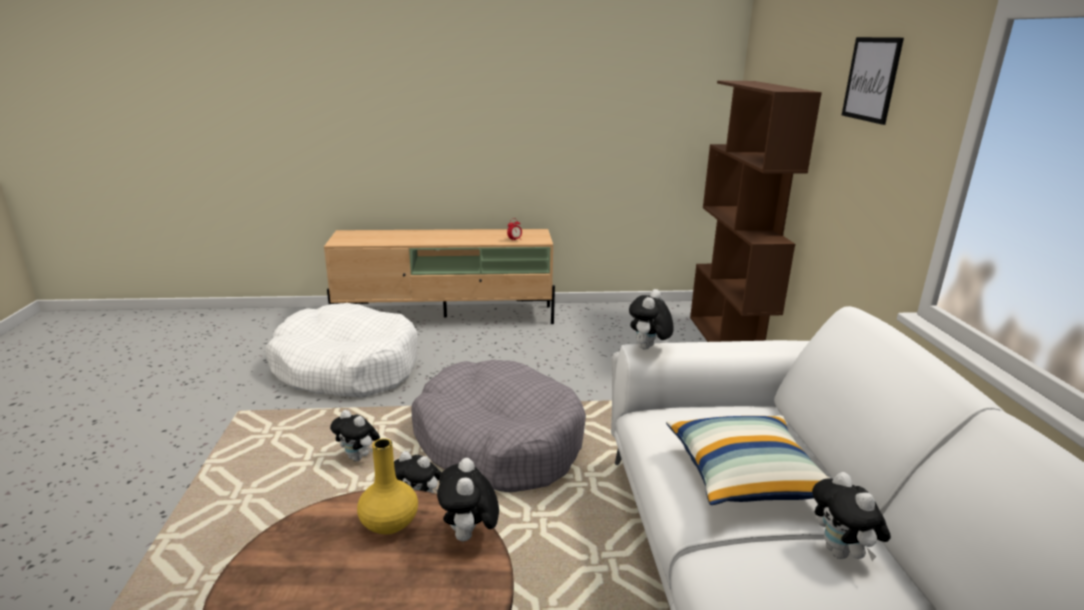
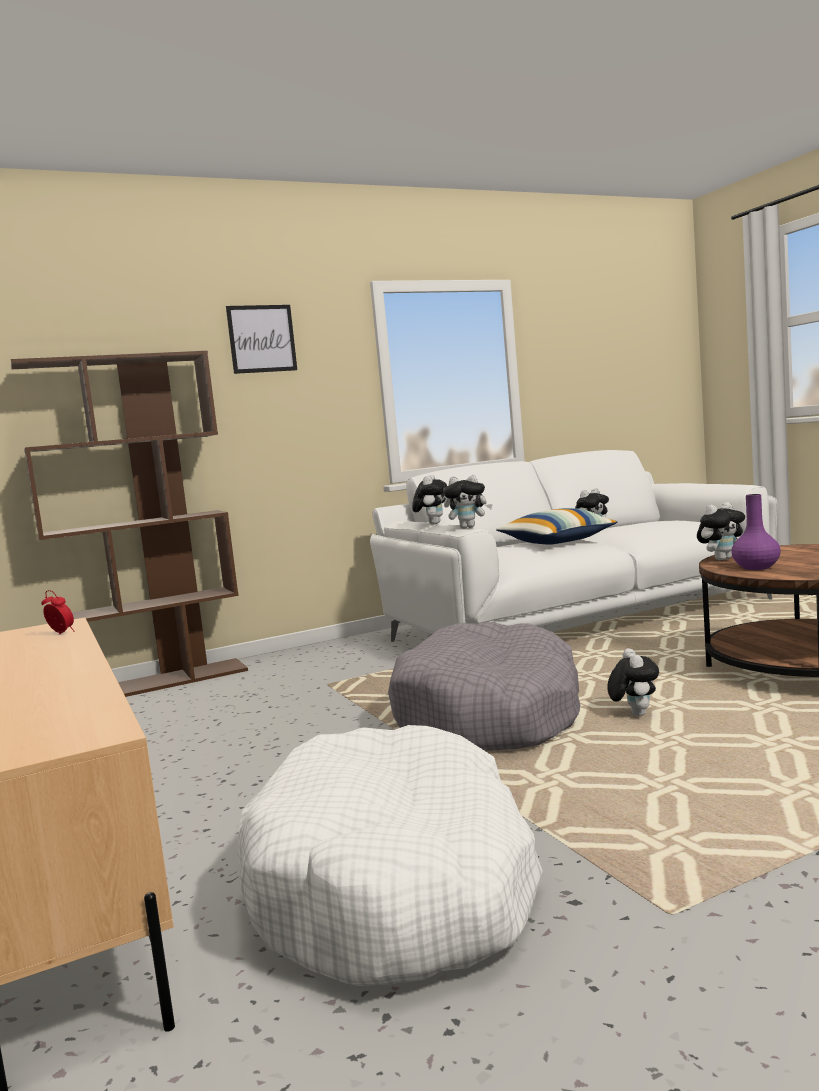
camera: 110 degrees left, 15 degrees down
plush toy [330,410,380,461] -> plush toy moved to [412,475,447,525]
yellow vase [357,438,418,535] -> purple vase [731,494,781,570]

